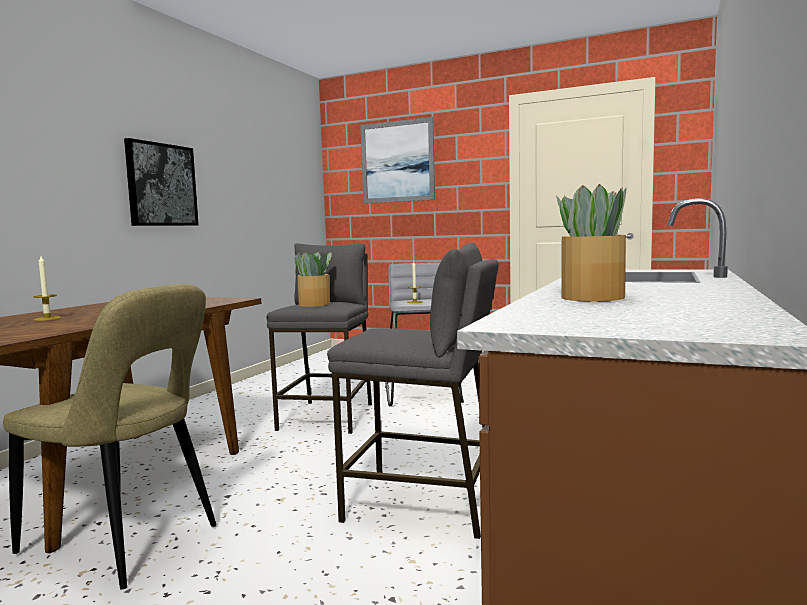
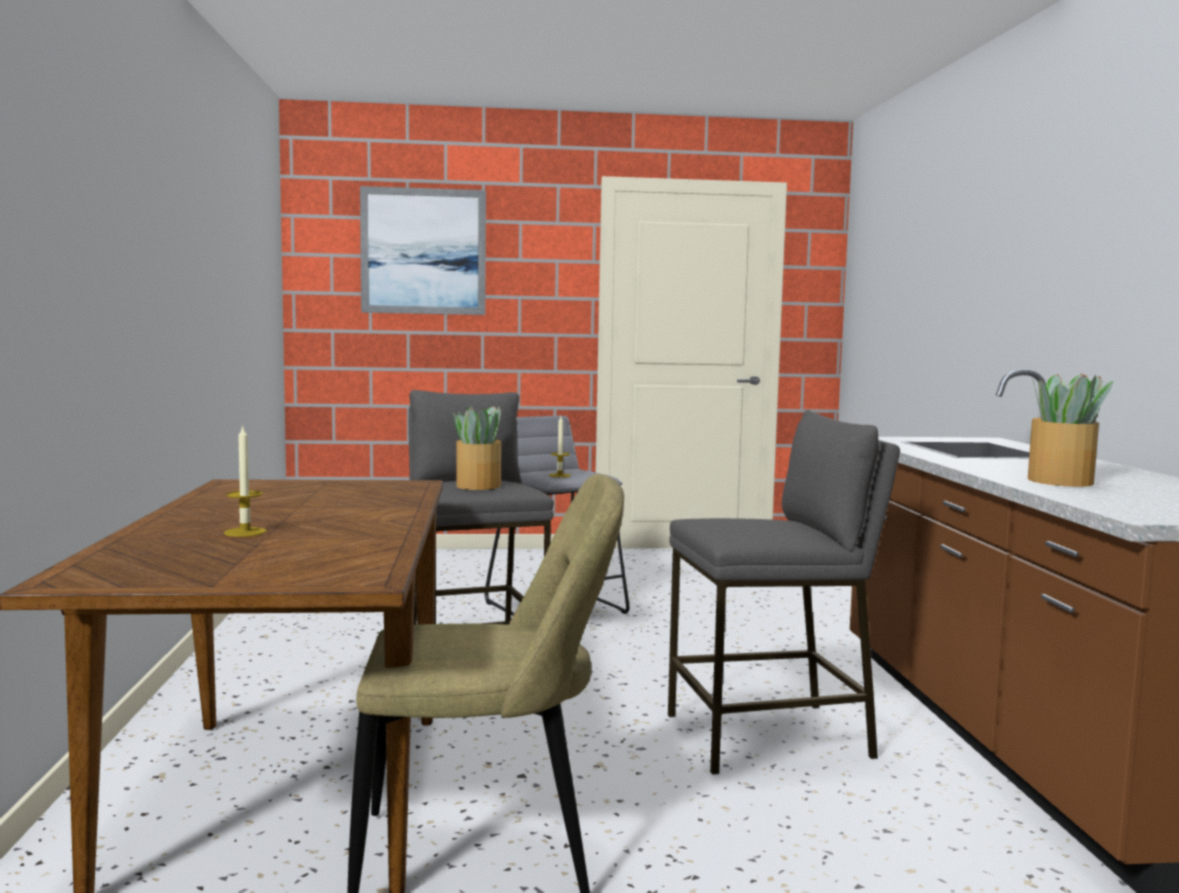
camera: 30 degrees left, 0 degrees up
picture [124,138,199,226] -> none

